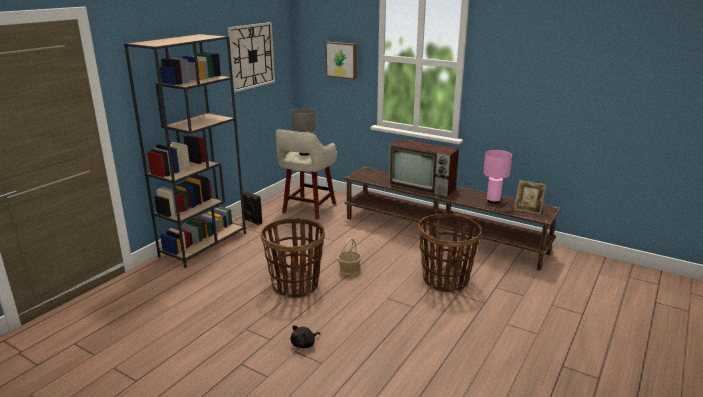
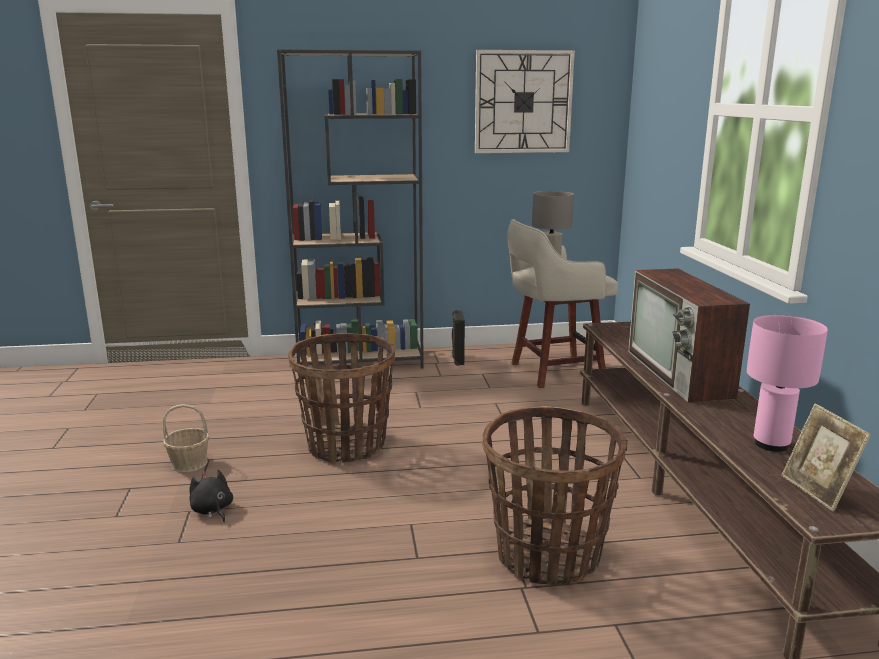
camera: 50 degrees right, 5 degrees down
black plush toy [290,325,320,348] -> black plush toy turned 45 degrees clockwise [189,470,233,522]
picture [326,42,357,79] -> none
basket [337,238,361,275] -> basket moved to [163,404,210,472]

